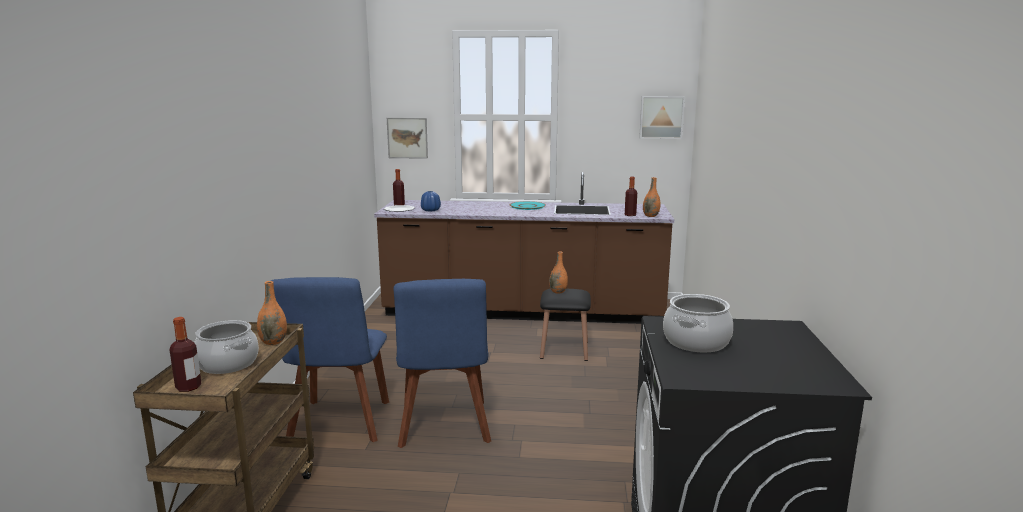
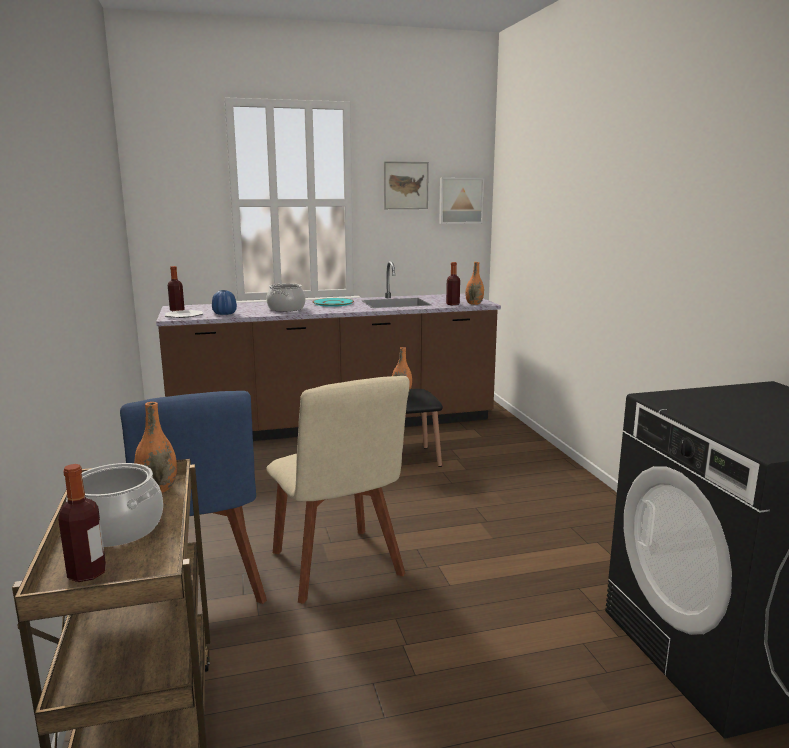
camera: 20 degrees left, 0 degrees up
picture [387,118,428,159] -> picture moved to [384,161,429,209]
blue chair [393,279,491,448] -> beige chair [266,376,410,604]
cooking pot [663,294,733,353] -> cooking pot moved to [266,283,305,312]

